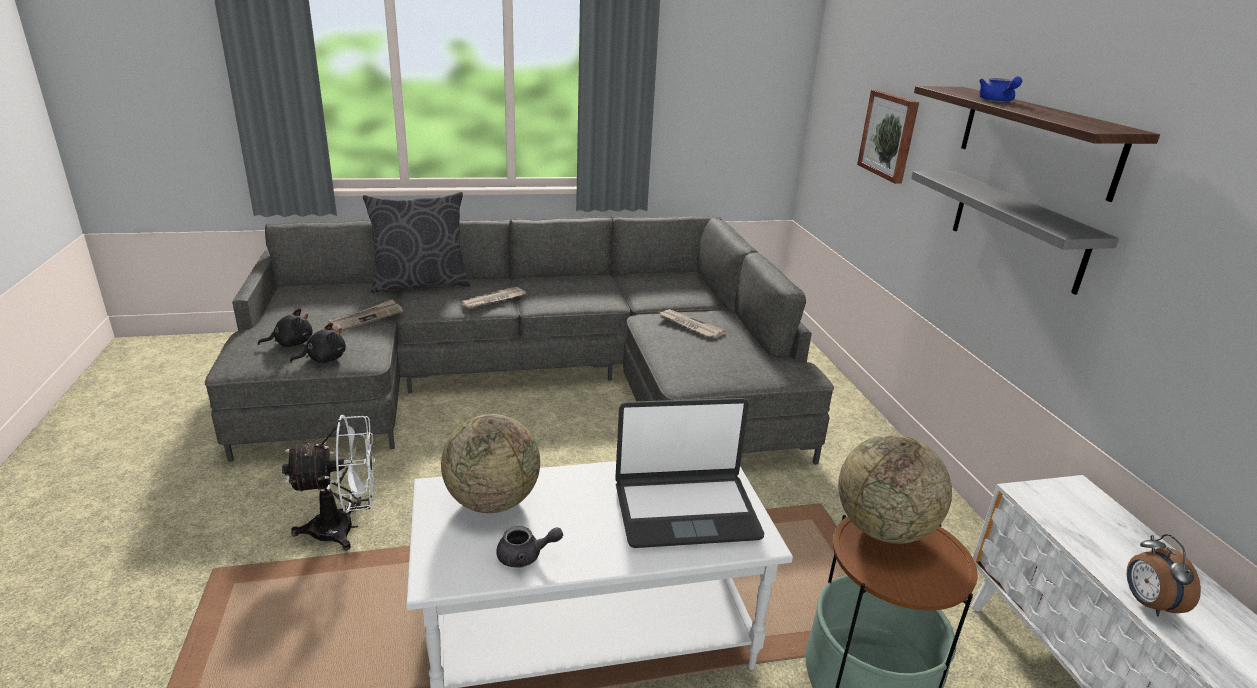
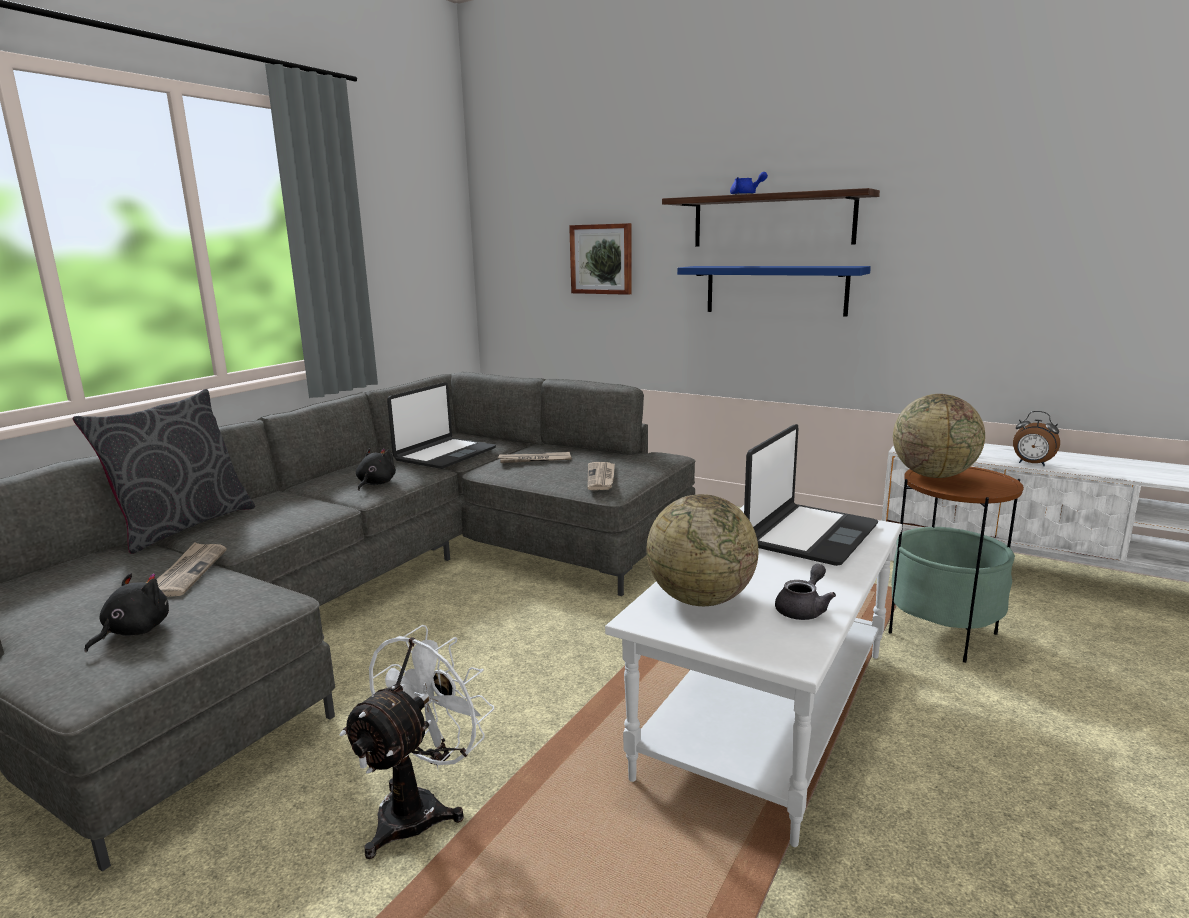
camera: 45 degrees left, 10 degrees down
black plush toy [290,323,346,363] -> black plush toy moved to [356,448,396,491]
newspaper [461,286,526,310] -> newspaper moved to [587,462,615,490]
grey shelf [911,171,1119,295] -> blue shelf [677,266,871,316]
none -> laptop [387,382,496,469]

